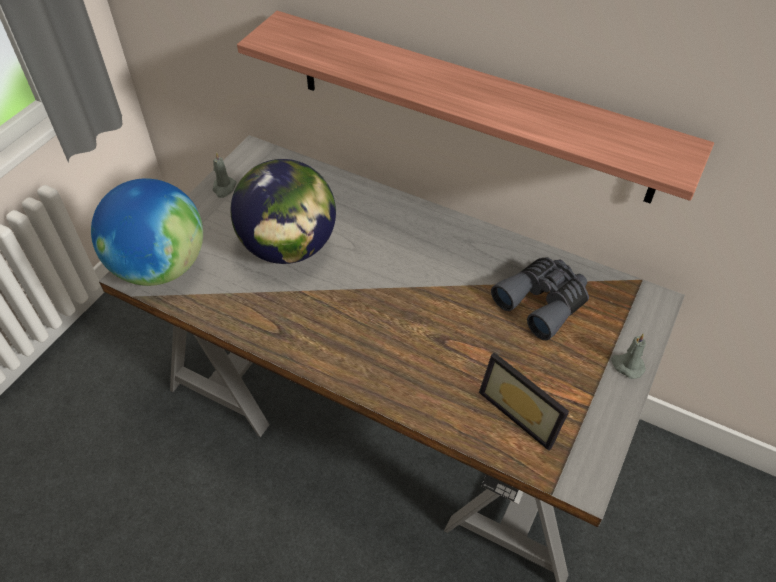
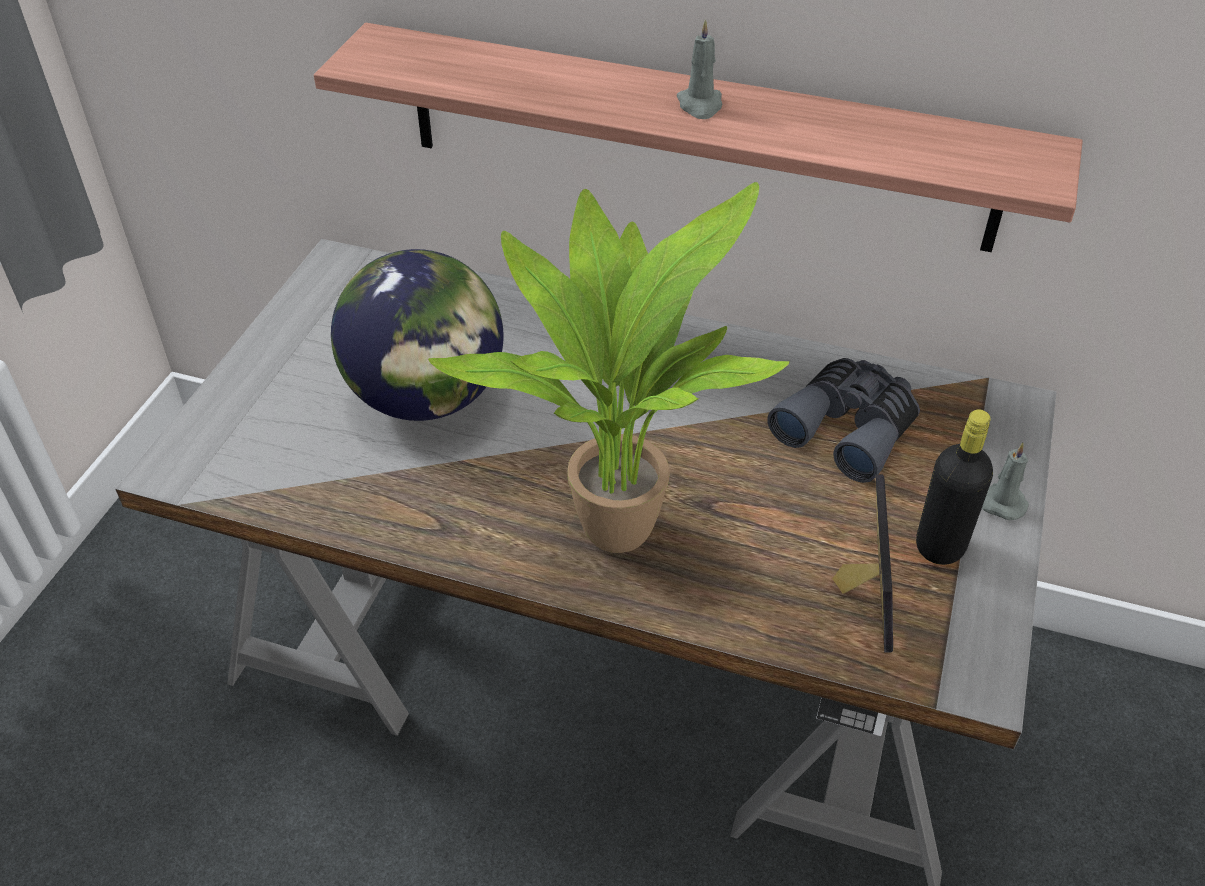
camera: 10 degrees left, 5 degrees down
globe [91,178,203,286] -> none
grey candle [212,152,237,198] -> grey candle moved to [677,19,722,119]
picture frame [479,352,569,451] -> picture frame turned 120 degrees counterclockwise [832,475,893,653]
none -> potted plant [428,182,790,553]
none -> black bottle [916,410,993,565]

